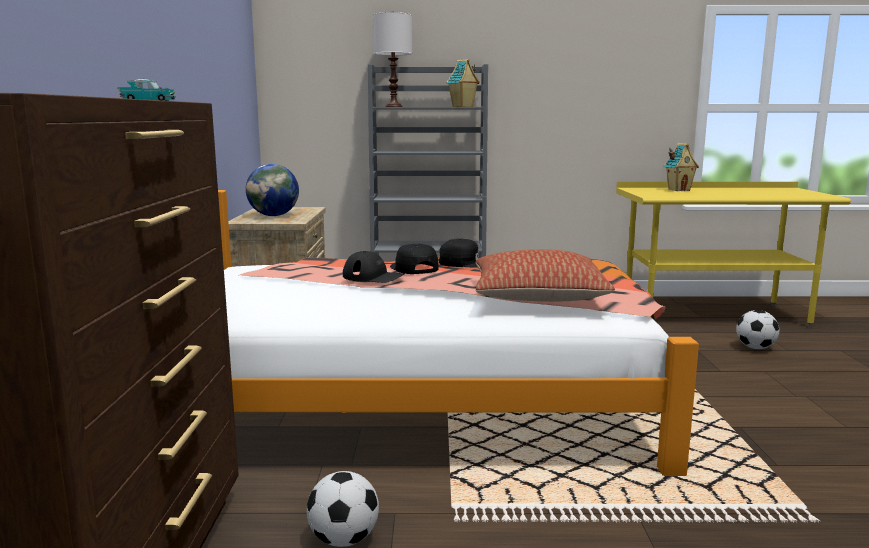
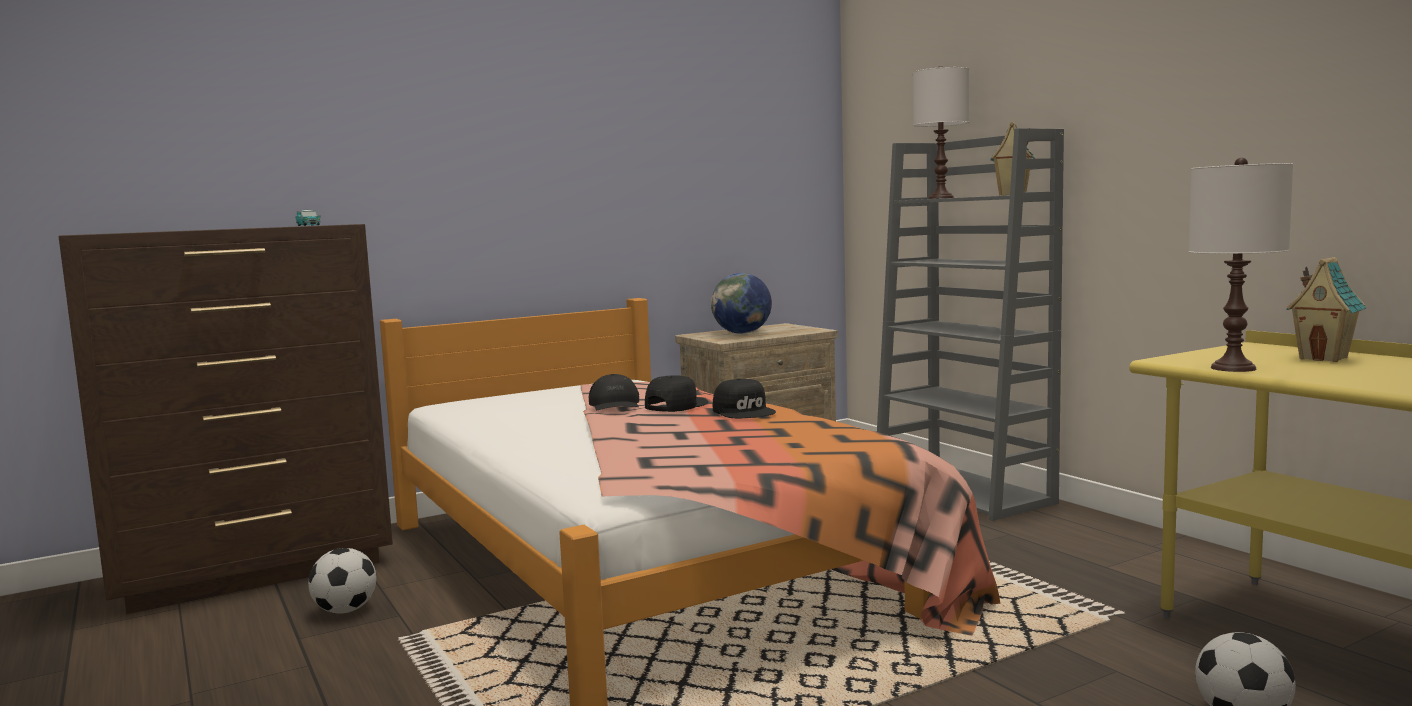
camera: 60 degrees right, 5 degrees down
pillow [476,249,615,302] -> none
none -> white table lamp [1189,158,1293,372]

